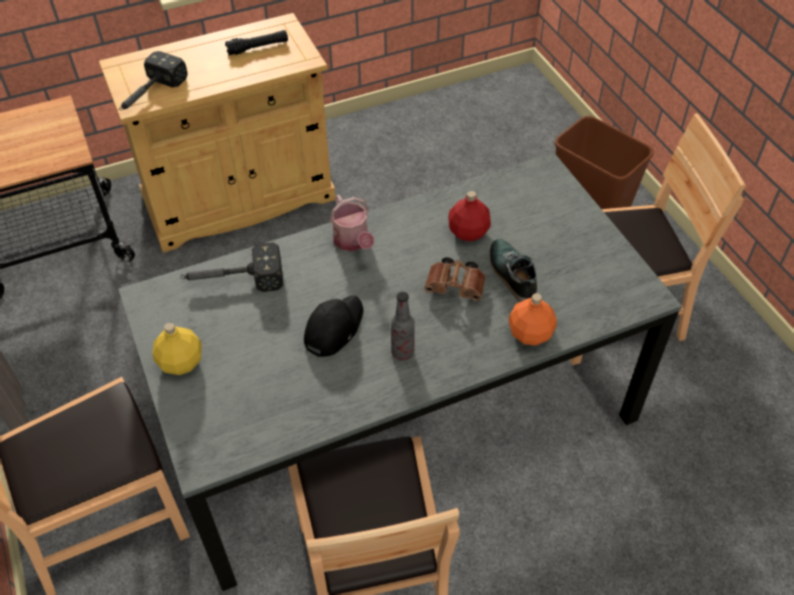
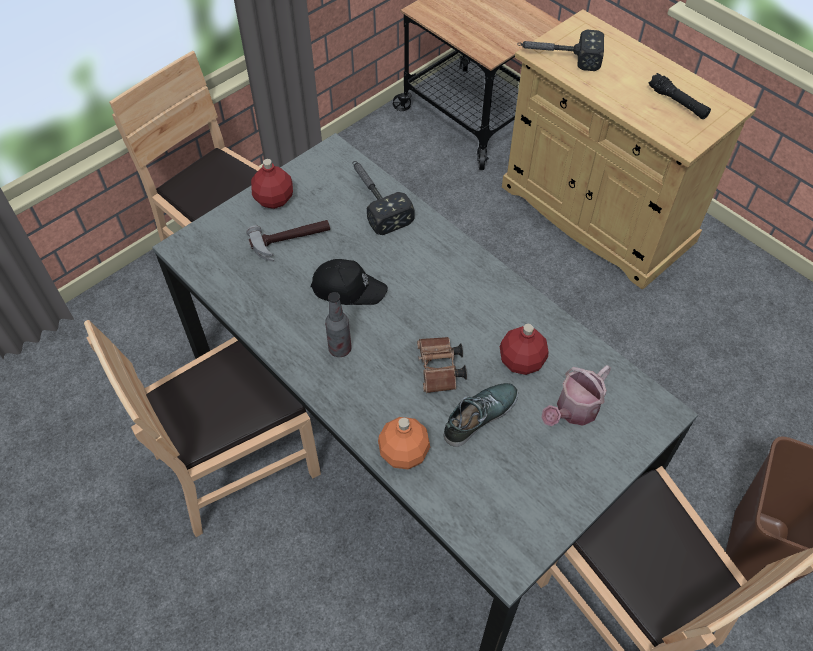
camera: 70 degrees right, 5 degrees up
yellow bottle [153,322,202,375] -> red bottle [251,159,293,209]
watering can [330,195,374,251] -> watering can moved to [541,365,611,426]
none -> hammer [246,220,330,262]

